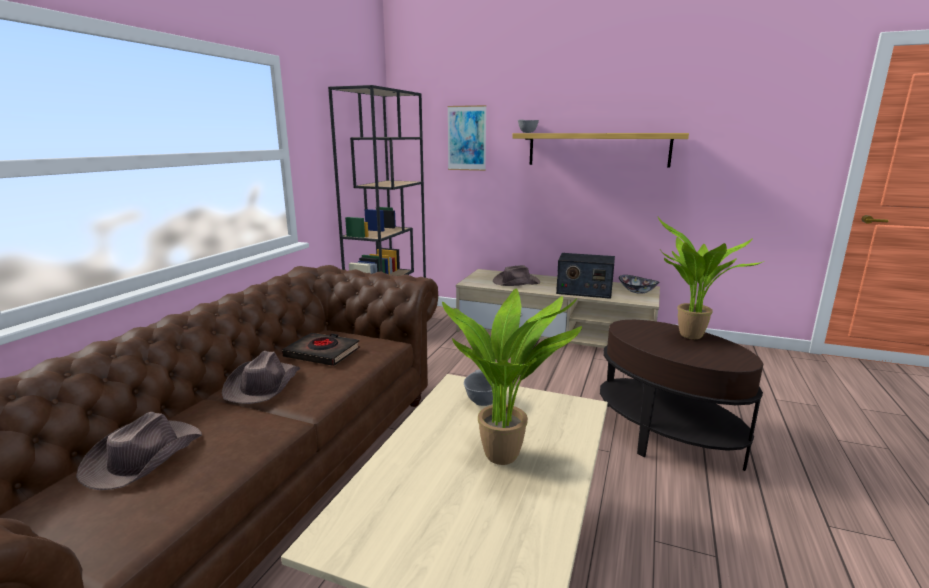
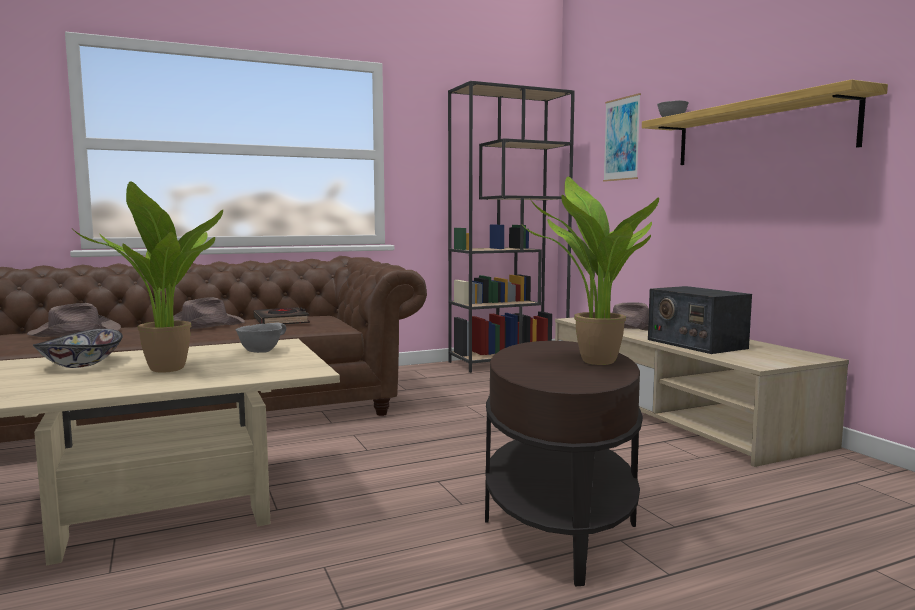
camera: 45 degrees right, 10 degrees down
bowl [619,275,659,294] -> bowl moved to [33,329,123,368]

